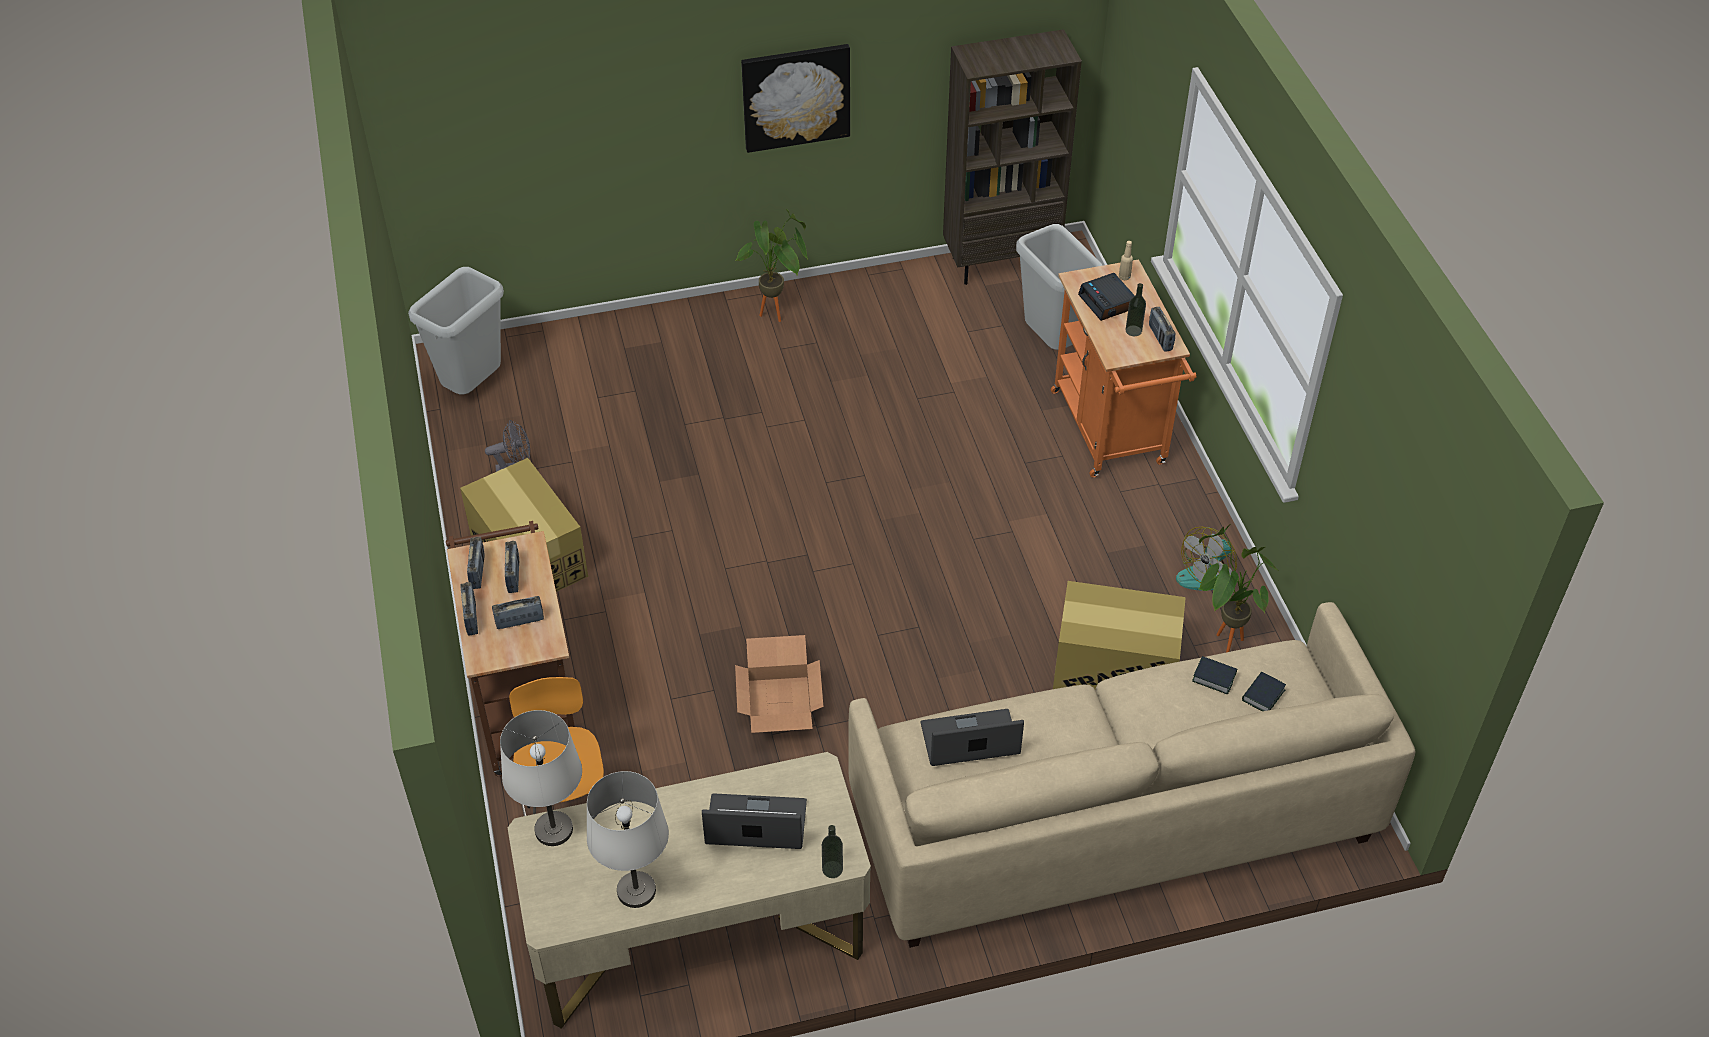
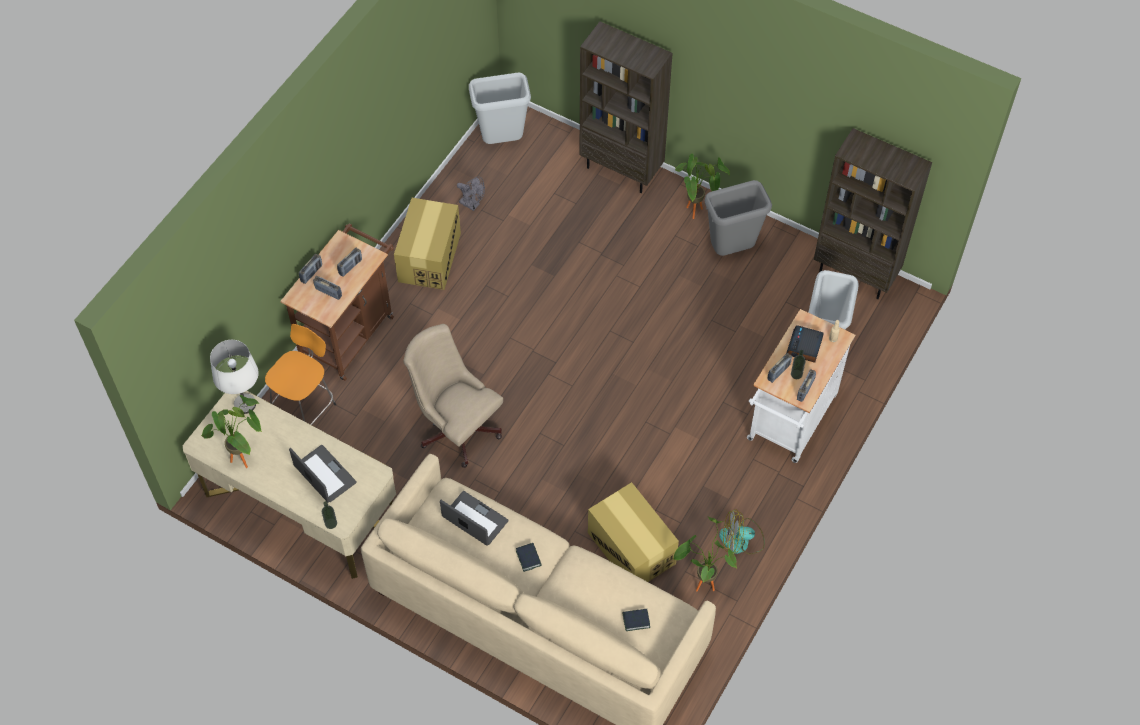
camera: 45 degrees right, 10 degrees up
radio [467,537,485,589] -> radio moved to [768,353,792,383]
white table lamp [587,771,669,908] -> potted plant [201,395,262,468]
cardboard box [735,635,824,733] -> beige office chair [403,324,503,468]
picture [741,44,850,153] -> none
orange cart [1051,259,1197,478] -> white cart [747,309,855,463]
book [1192,656,1237,695] -> book moved to [516,543,542,572]
none -> brown bookcase [580,22,673,193]
none -> grey trash can [705,180,772,256]

